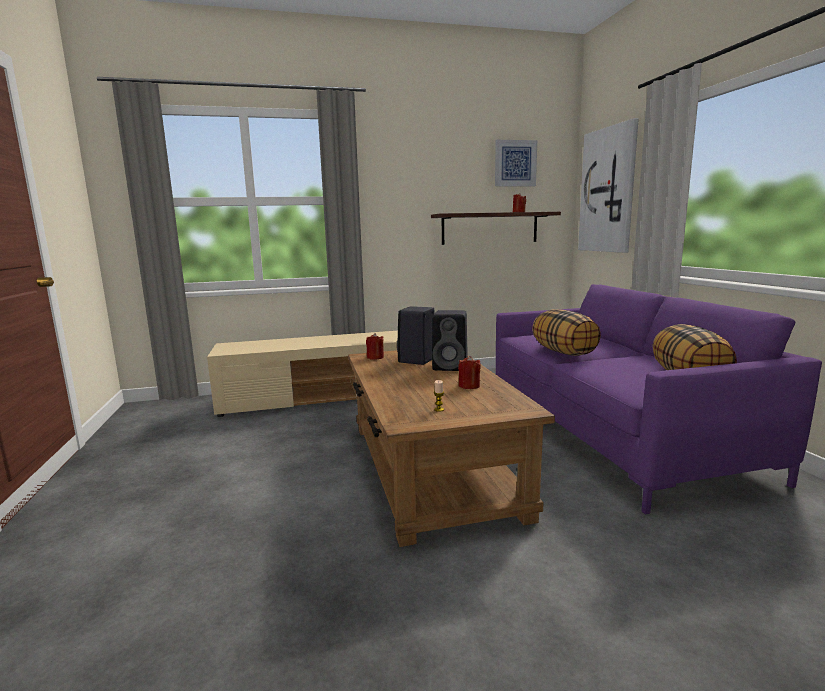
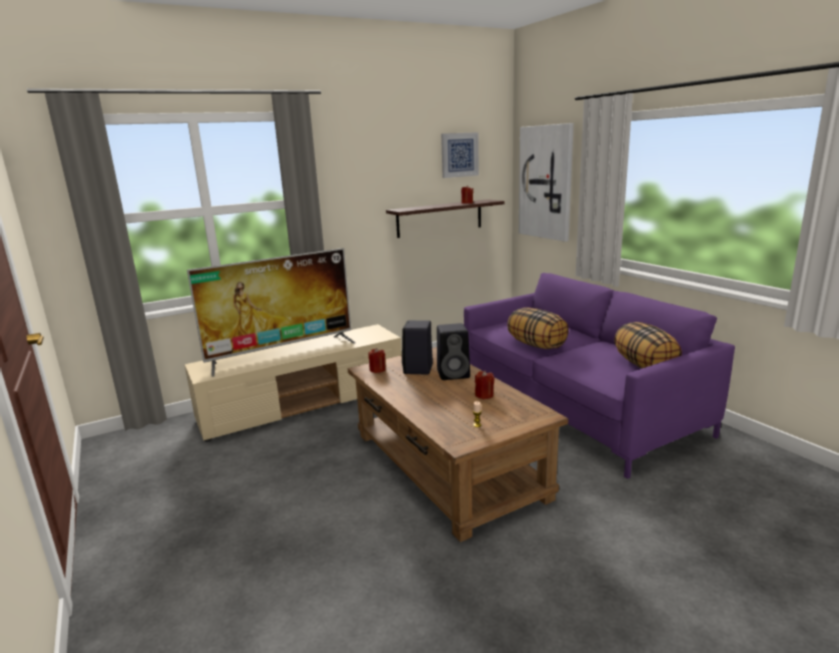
camera: 15 degrees left, 5 degrees up
none -> television [187,248,355,377]

